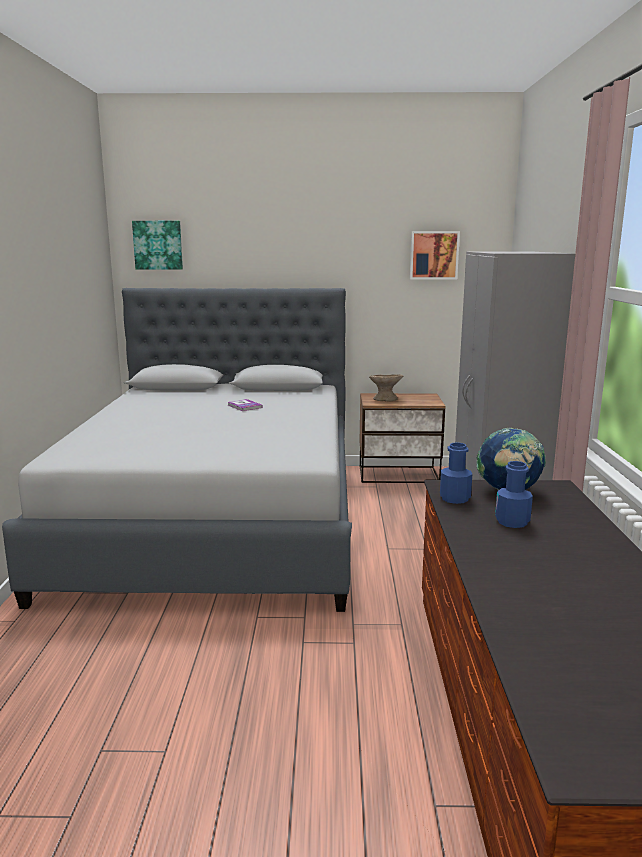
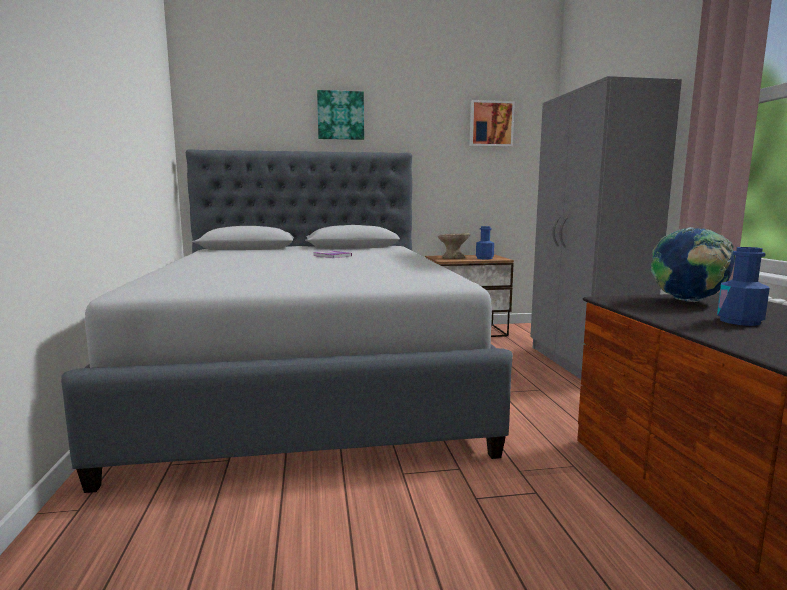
camera: 10 degrees left, 5 degrees down
picture [132,221,183,270] -> picture moved to [317,90,364,140]
blue bottle [440,442,472,504] -> blue bottle moved to [476,226,494,259]

